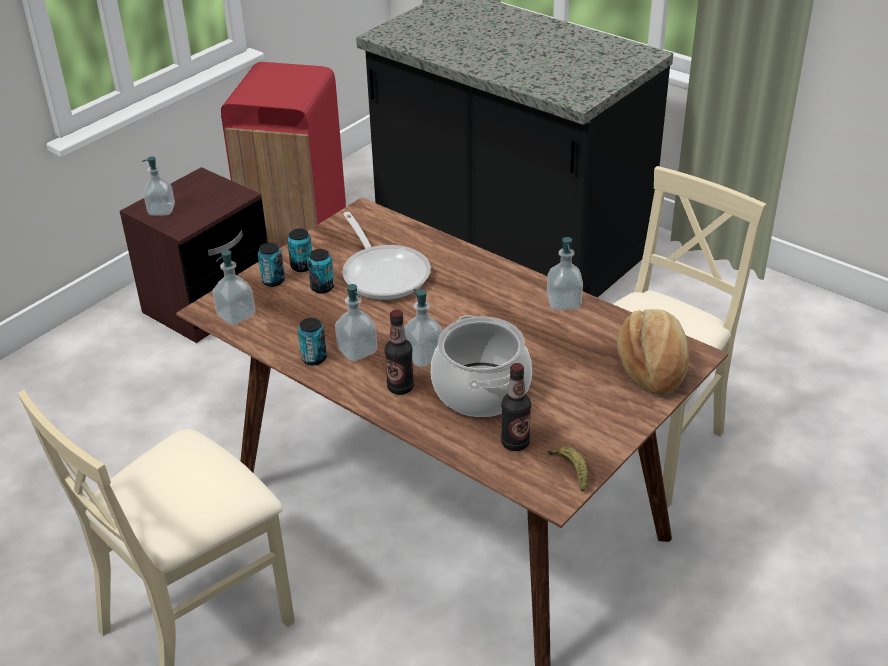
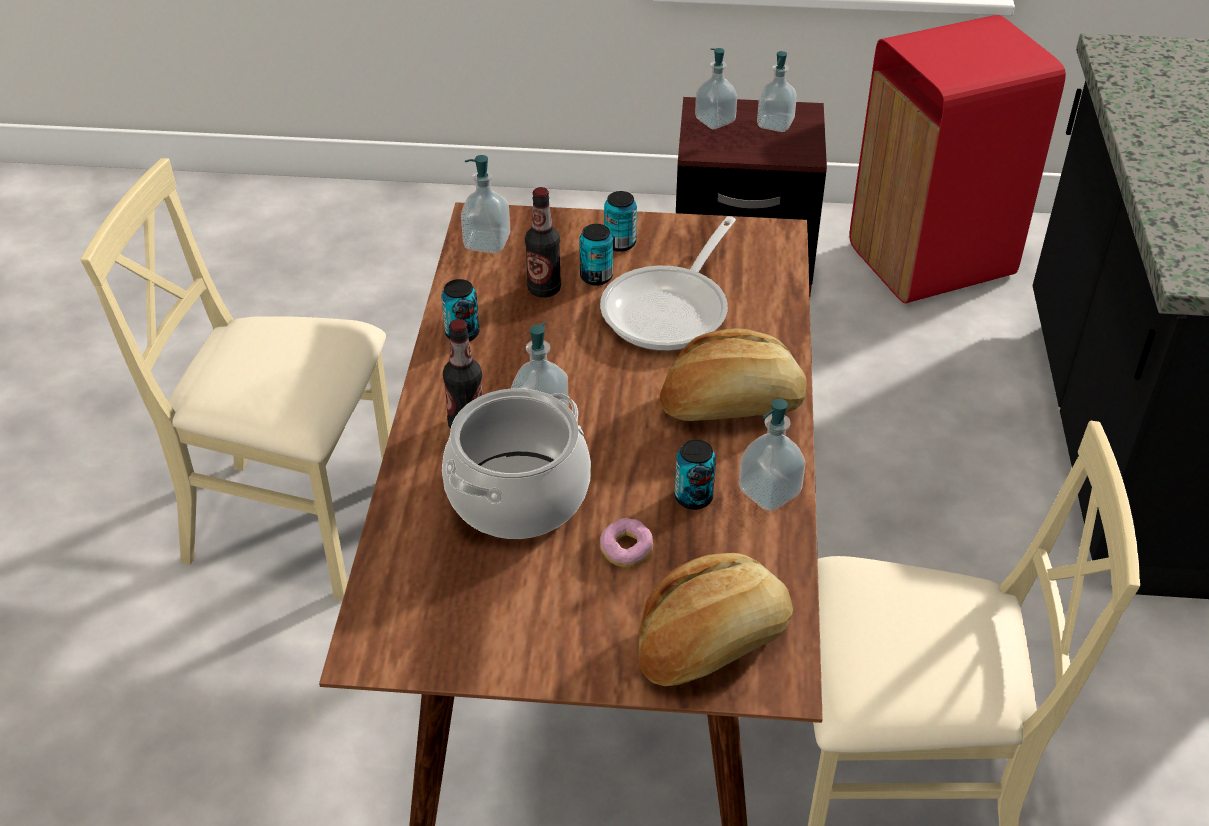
camera: 55 degrees right, 5 degrees up
can [258,242,285,287] -> can moved to [674,440,716,510]
soap dispenser [335,284,377,362] -> soap dispenser moved to [757,51,797,132]
bottle [501,363,531,451] -> bottle moved to [525,187,561,298]
banana [548,446,588,492] -> none
none -> donut [600,518,653,568]
none -> bread [660,328,807,421]

